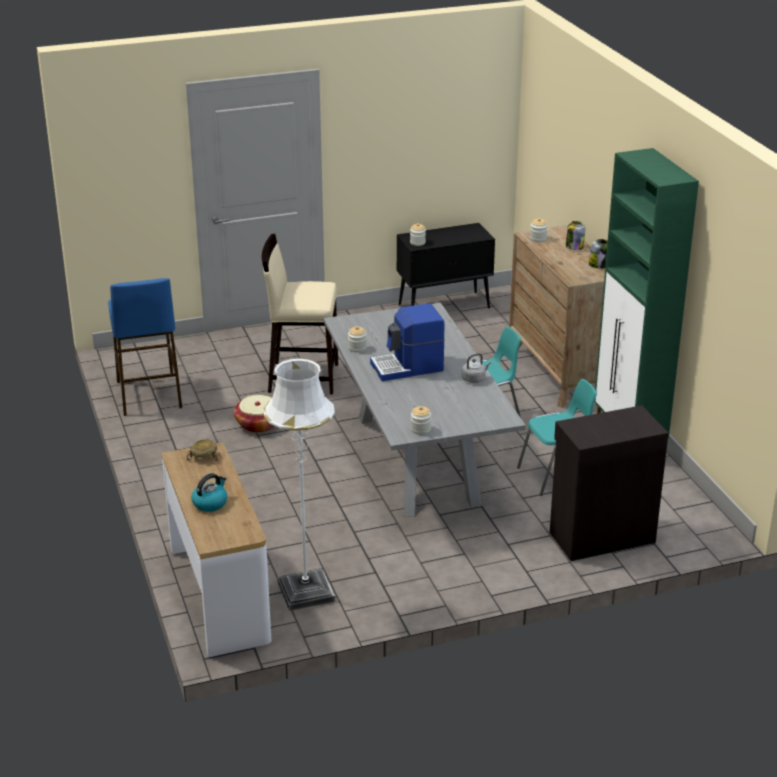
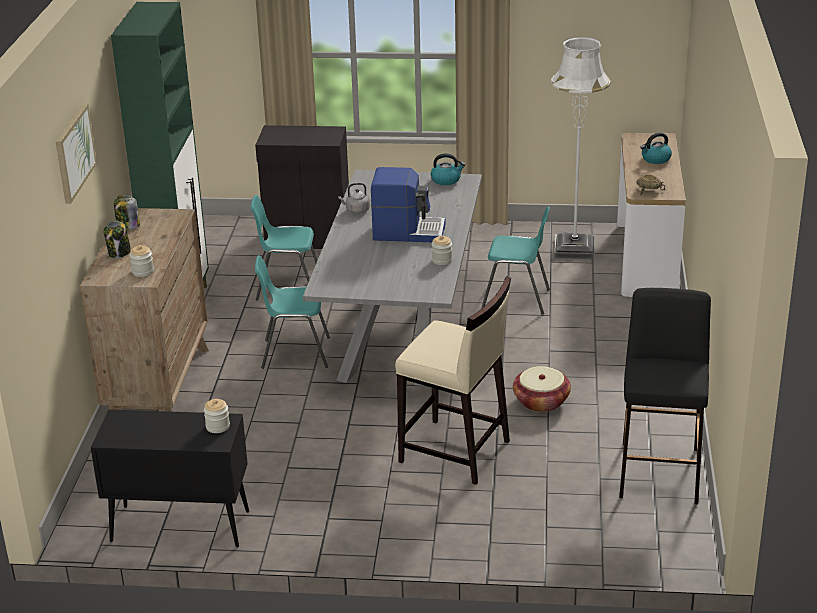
camera: 155 degrees left, 0 degrees up
blue stool [108,278,182,416] -> black stool [619,288,711,504]
jar [411,406,431,435] -> kettle [431,153,465,185]
none -> picture [56,104,97,204]
none -> turquoise chair [481,206,550,315]

